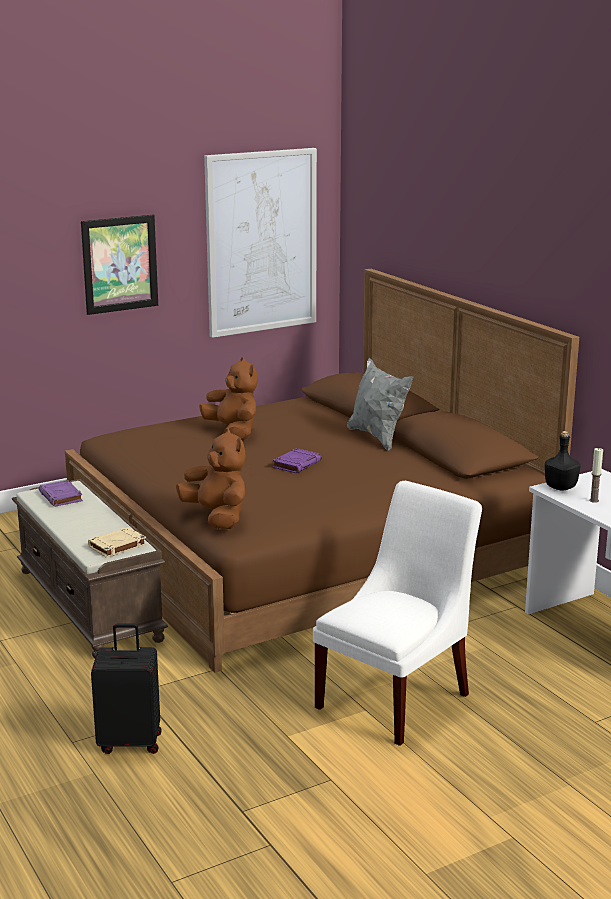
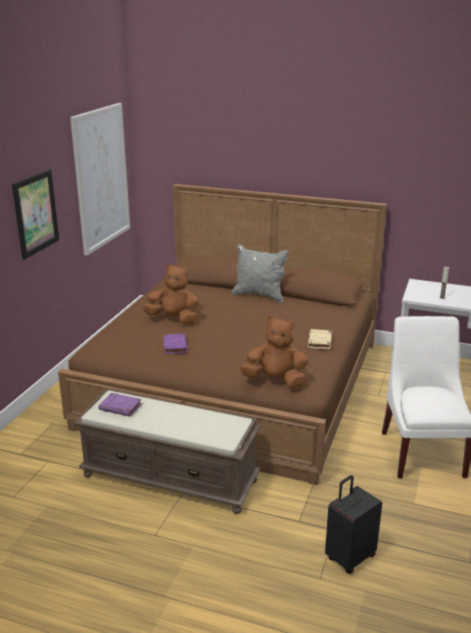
camera: 40 degrees left, 5 degrees up
beige book [88,527,146,558] -> beige book moved to [308,329,332,349]
purple book [272,448,321,473] -> purple book moved to [163,334,187,354]
black bottle [545,431,581,491] -> none

